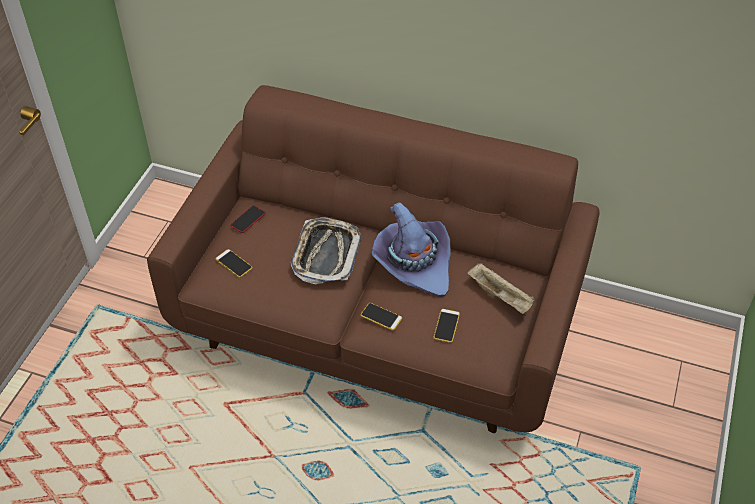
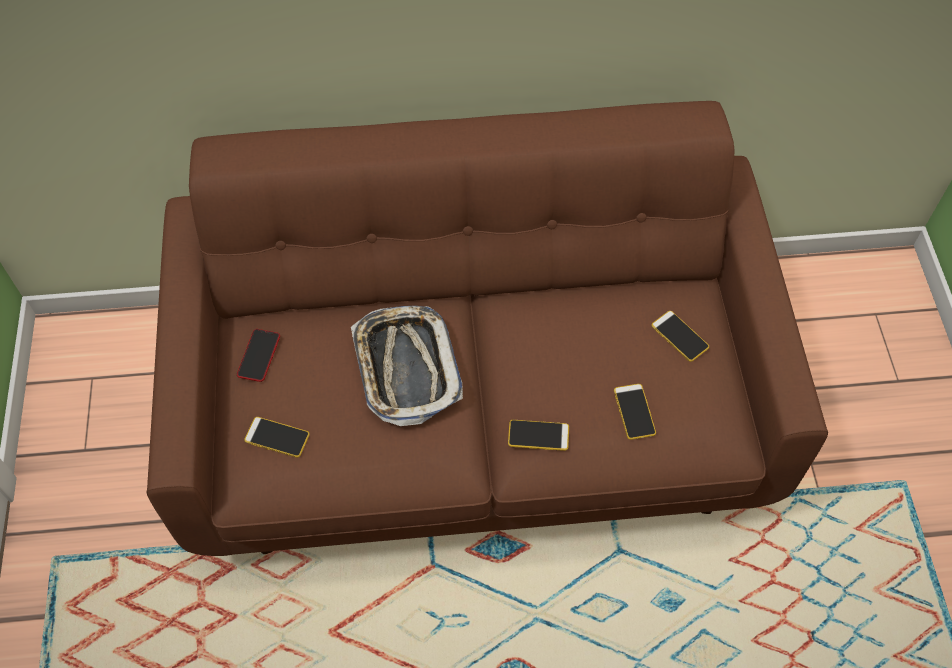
camera: 25 degrees left, 10 degrees up
purple hat [371,202,451,297] -> none
beige tray [467,263,534,314] -> phone [652,311,709,362]

